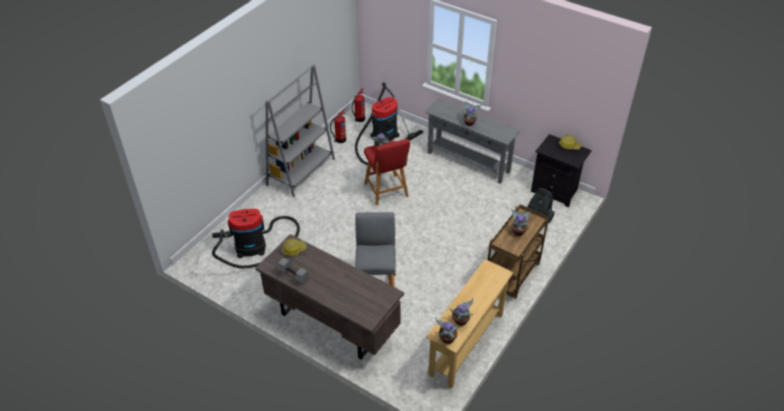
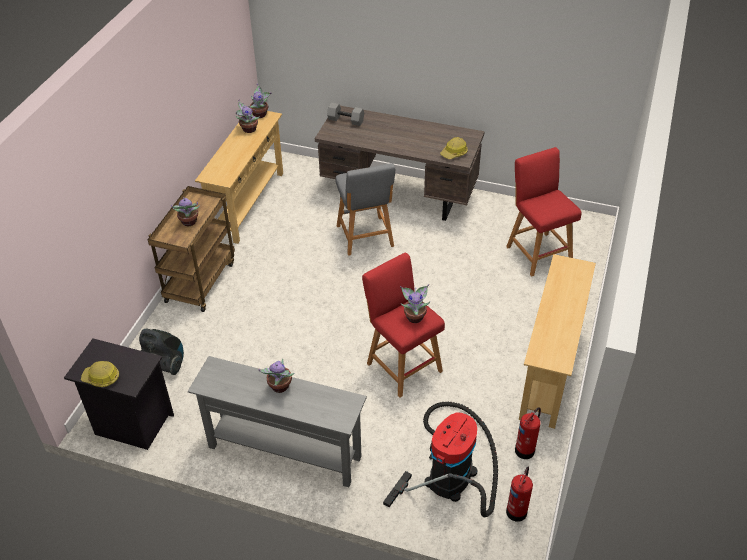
camera: 165 degrees right, 0 degrees up
vacuum cleaner [212,209,300,269] -> red stool [506,147,581,277]
grey bookcase [265,65,335,197] -> beige console table [519,254,596,429]
grey dumbbell [277,258,310,285] -> grey dumbbell moved to [327,102,364,126]

